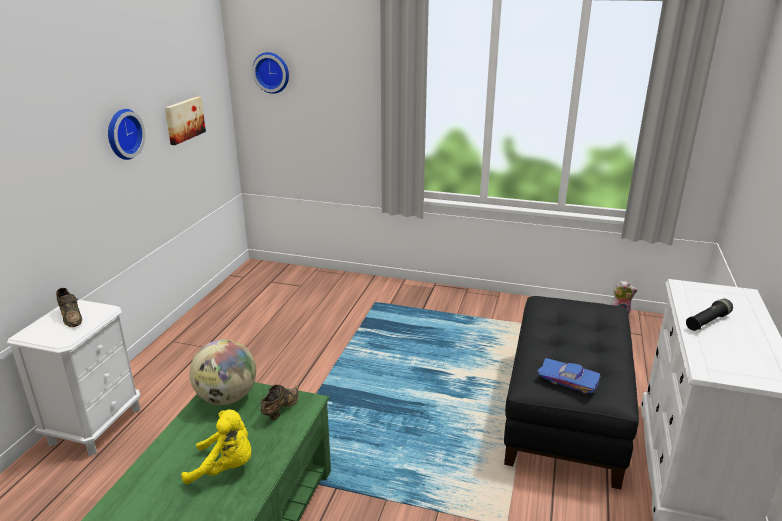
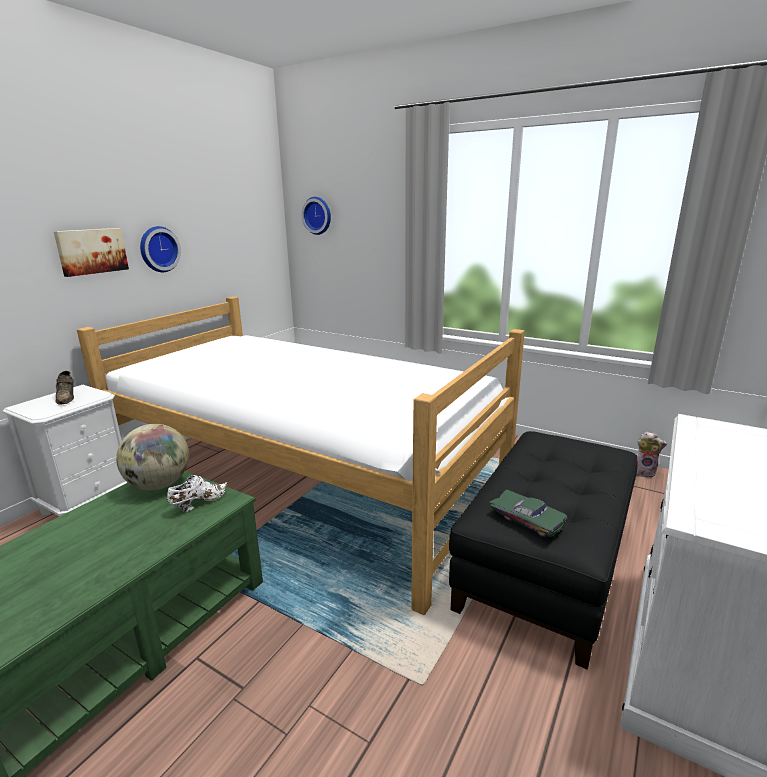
camera: 15 degrees right, 5 degrees down
picture [165,97,206,145] -> picture moved to [53,228,129,277]
yellow plush toy [181,410,251,484] -> none
brown shoe [261,385,299,420] -> white shoe [167,475,228,512]
blue toy car [538,358,600,394] -> green toy car [490,489,567,537]
black flashlight [686,299,733,331] -> none
none -> bed [77,296,525,615]

